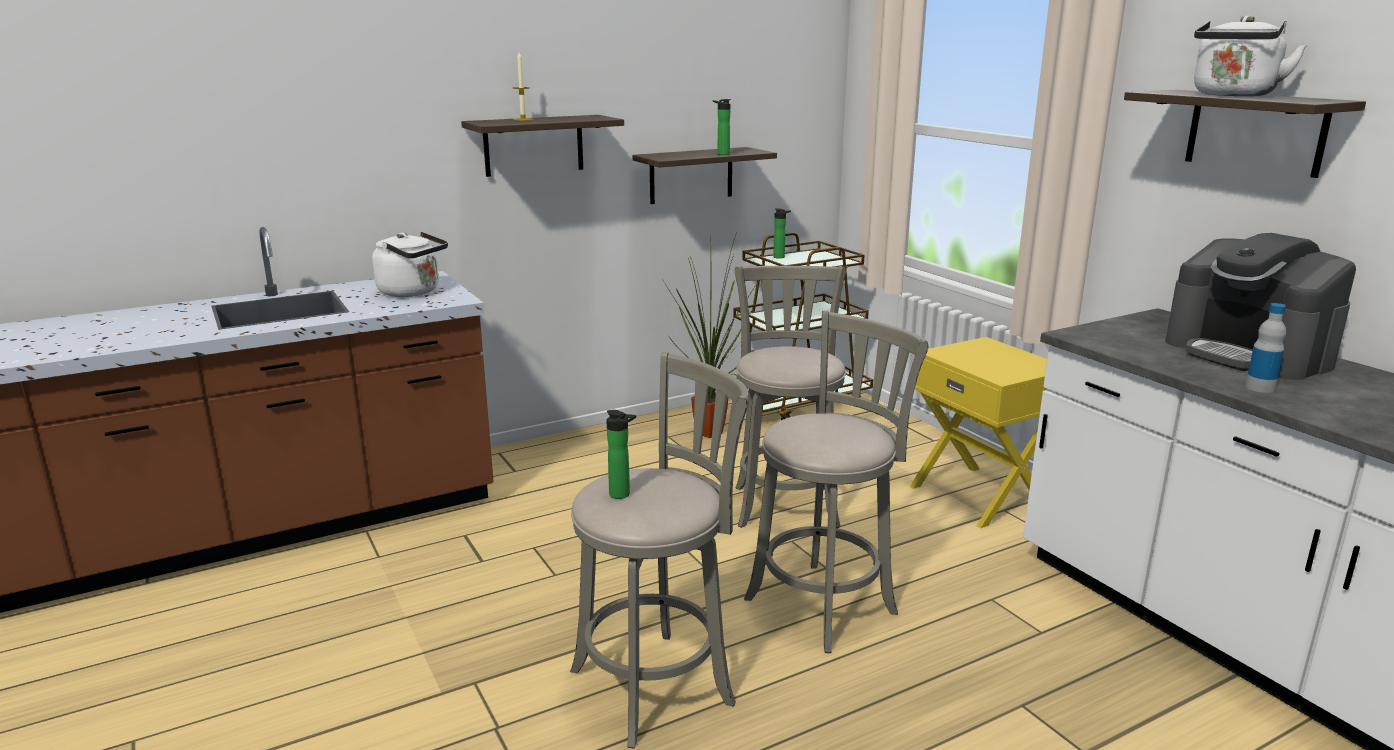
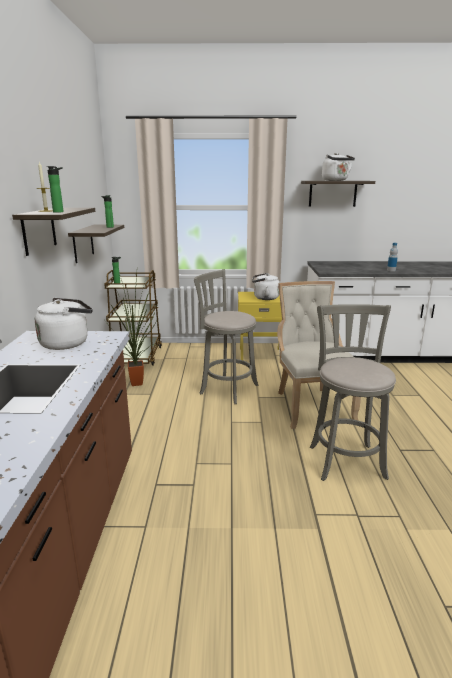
camera: 60 degrees left, 0 degrees up
bottle [606,410,636,499] -> bottle moved to [47,166,64,213]
grey stool [744,310,928,653] -> beige chair [277,281,361,429]
coffee machine [1165,233,1356,380] -> none
none -> white kettle [252,273,280,300]

